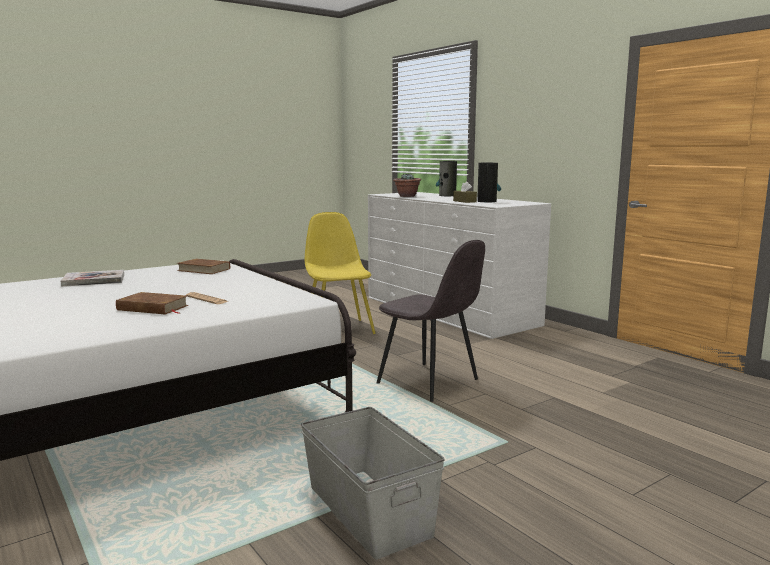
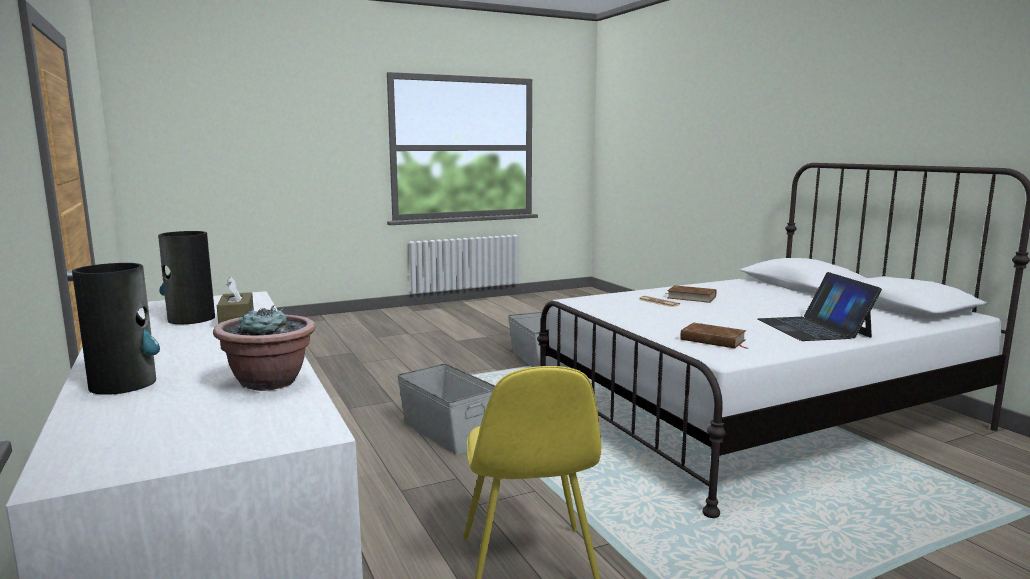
camera: 170 degrees left, 0 degrees up
book [60,270,124,287] -> laptop [758,272,882,341]
grey chair [376,240,485,402] -> grey storage box [397,364,495,455]

